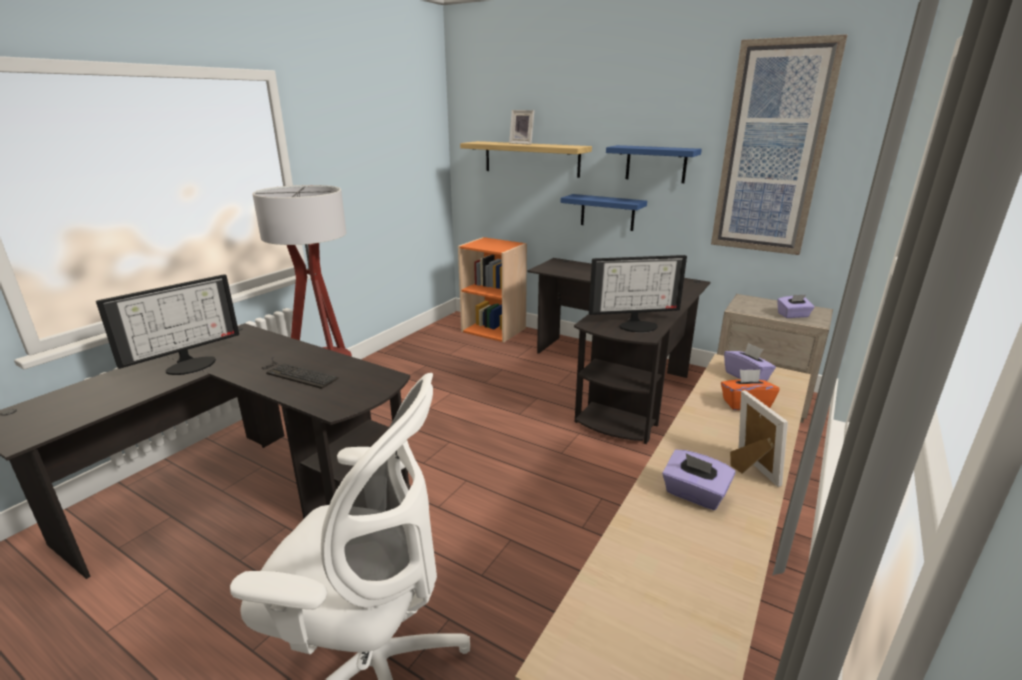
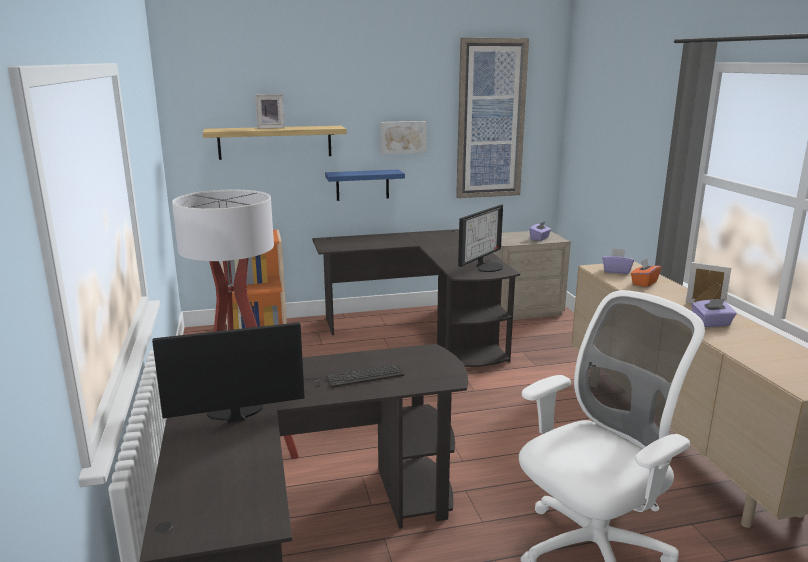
camera: 45 degrees left, 5 degrees down
monitor [96,274,239,375] -> monitor turned 105 degrees counterclockwise [152,322,305,423]
blue shelf [606,145,702,183] -> picture [381,121,427,154]

